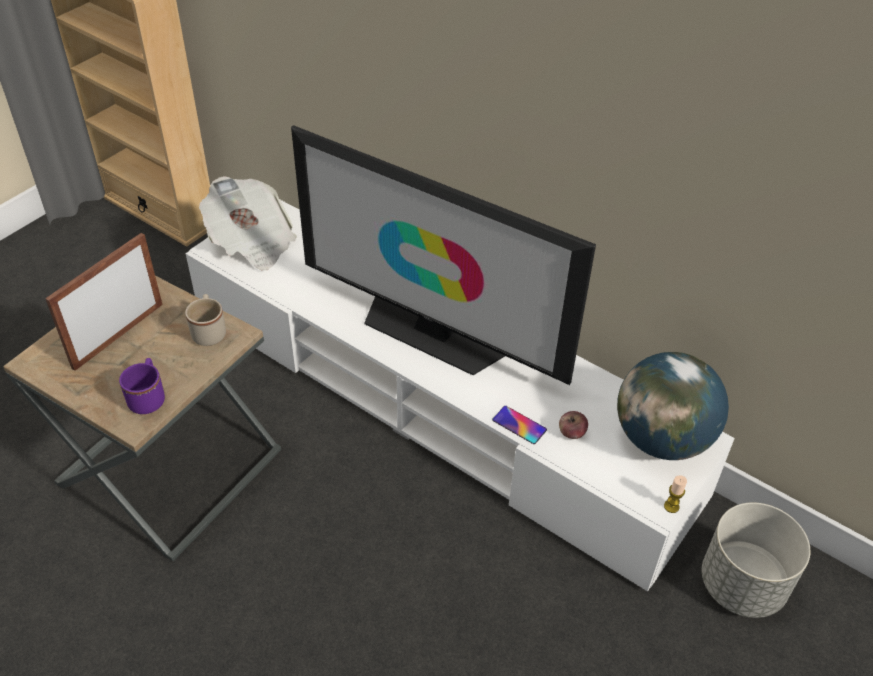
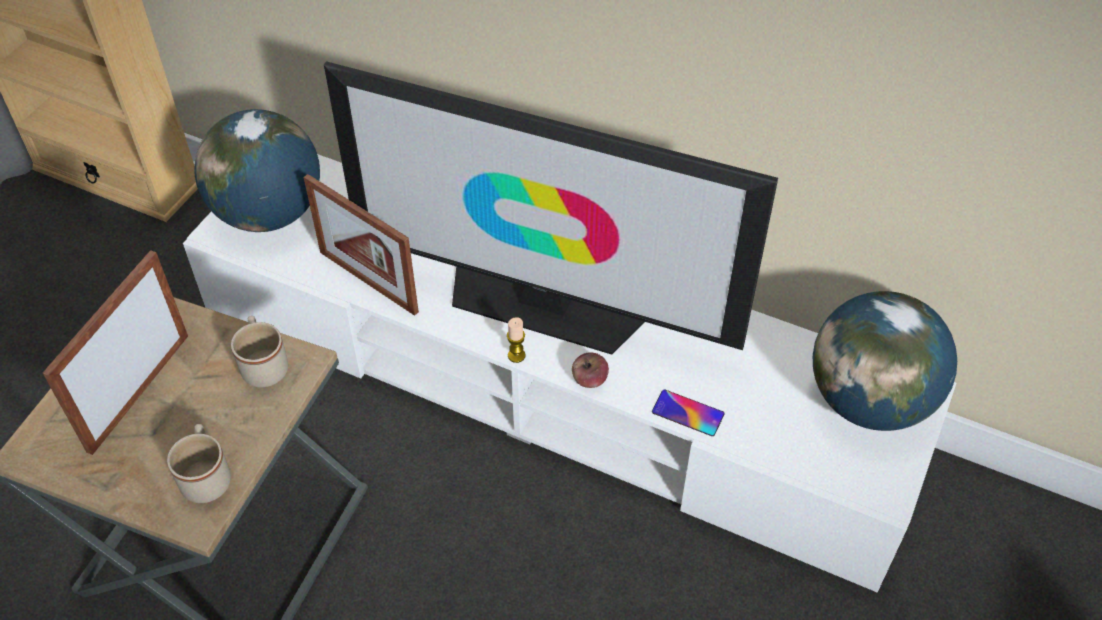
camera: 10 degrees left, 5 degrees up
purple mug [119,358,165,414] -> beige mug [167,424,231,503]
newspaper [199,176,297,270] -> globe [194,109,320,232]
apple [559,411,588,439] -> apple moved to [572,352,609,388]
candle [664,475,687,513] -> candle moved to [507,317,526,363]
grey planter [702,502,810,618] -> none
none -> picture frame [304,174,419,316]

